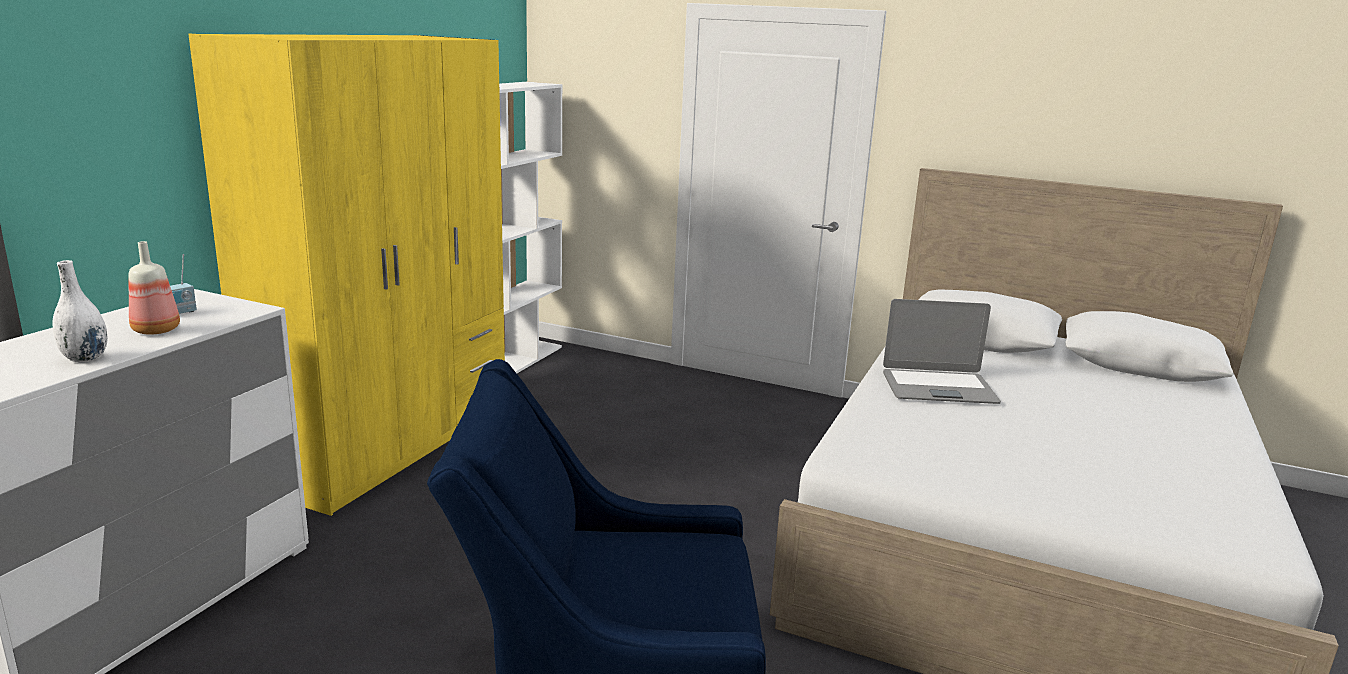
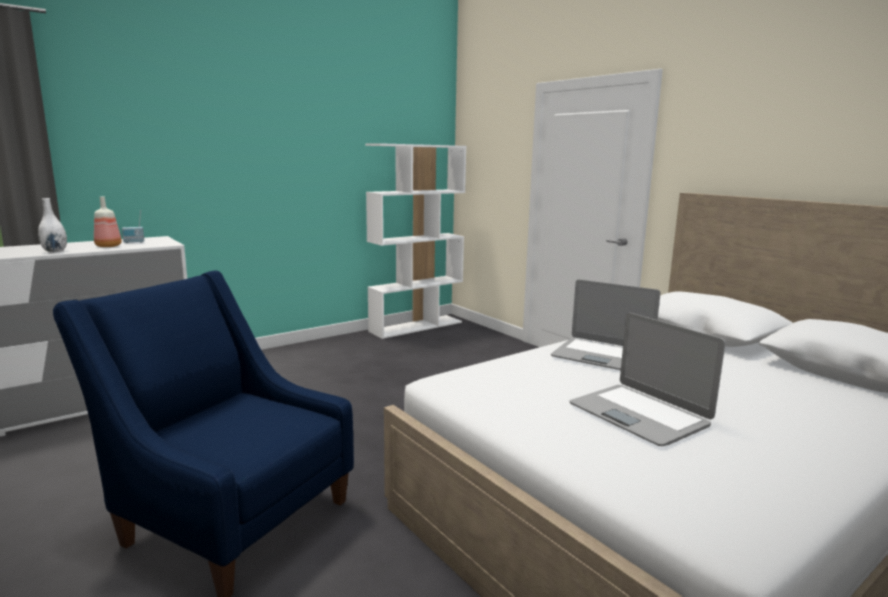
camera: 30 degrees right, 5 degrees down
yellow wardrobe [188,34,505,516] -> none
none -> laptop [569,313,725,446]

